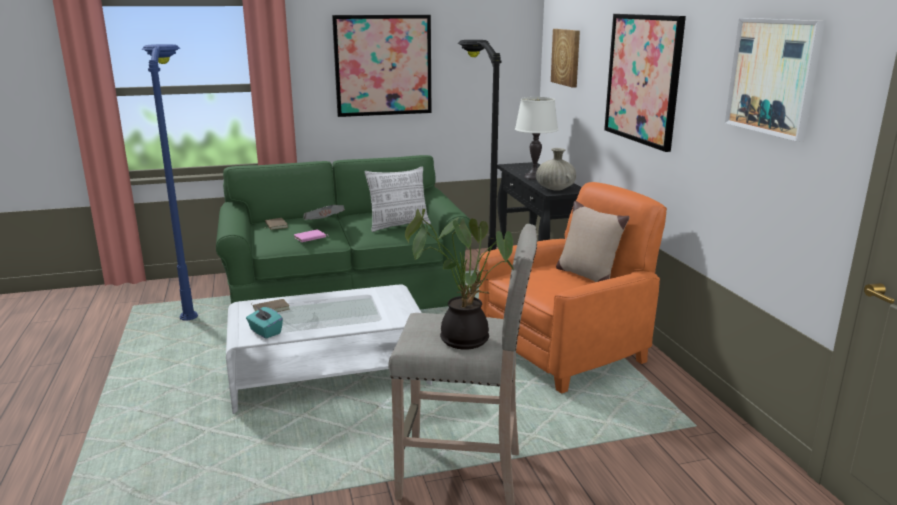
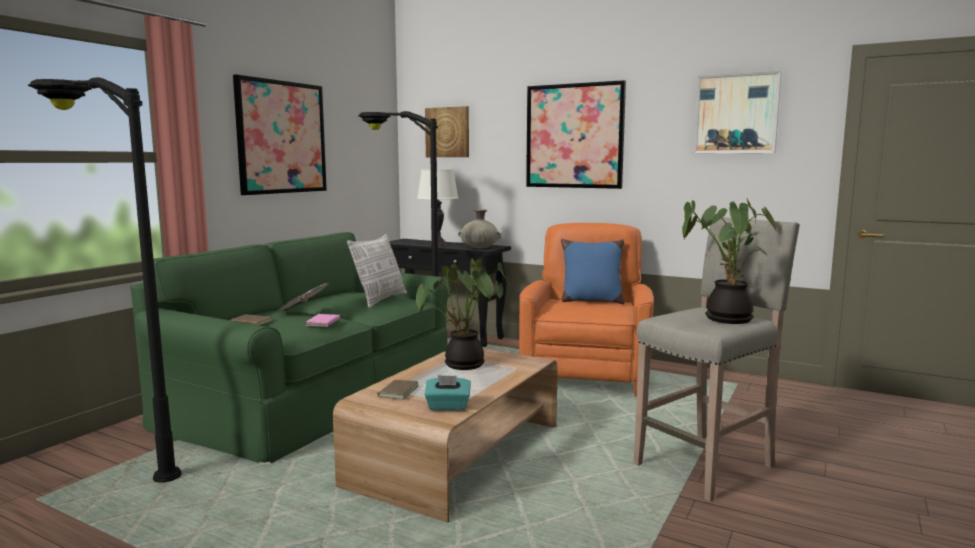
camera: 45 degrees left, 10 degrees down
blue floor lamp [142,44,198,321] -> black floor lamp [28,77,182,483]
white coffee table [226,284,432,414] -> brown coffee table [333,349,558,523]
beige pillow [556,201,629,282] -> blue pillow [561,239,624,304]
none -> potted plant [416,258,510,370]

